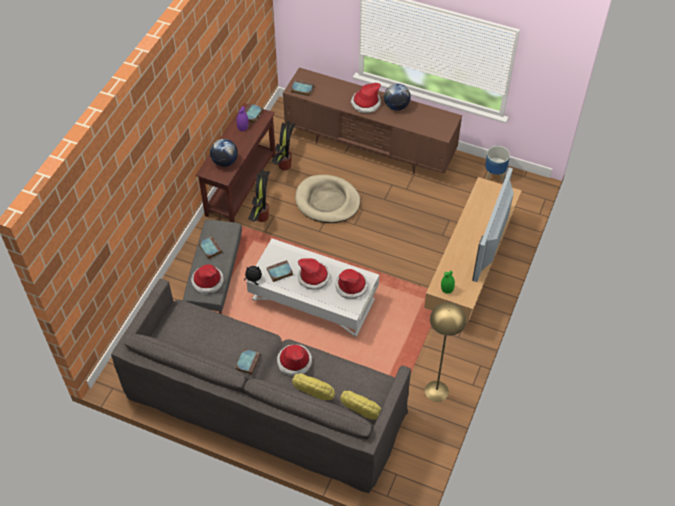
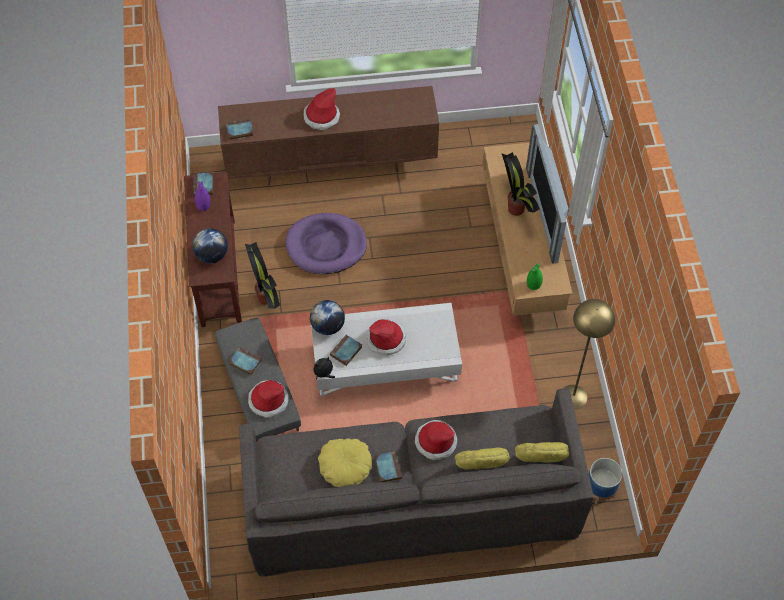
camera: 30 degrees left, 5 degrees up
potted plant [272,121,296,170] -> potted plant moved to [502,152,540,216]
beige dog bed [295,175,361,223] -> purple dog bed [285,213,367,274]
hat [336,269,368,299] -> none
globe [384,84,411,111] -> globe moved to [310,300,345,335]
planter [485,146,510,182] -> planter moved to [589,458,622,504]
none -> yellow pillow [318,438,372,487]

